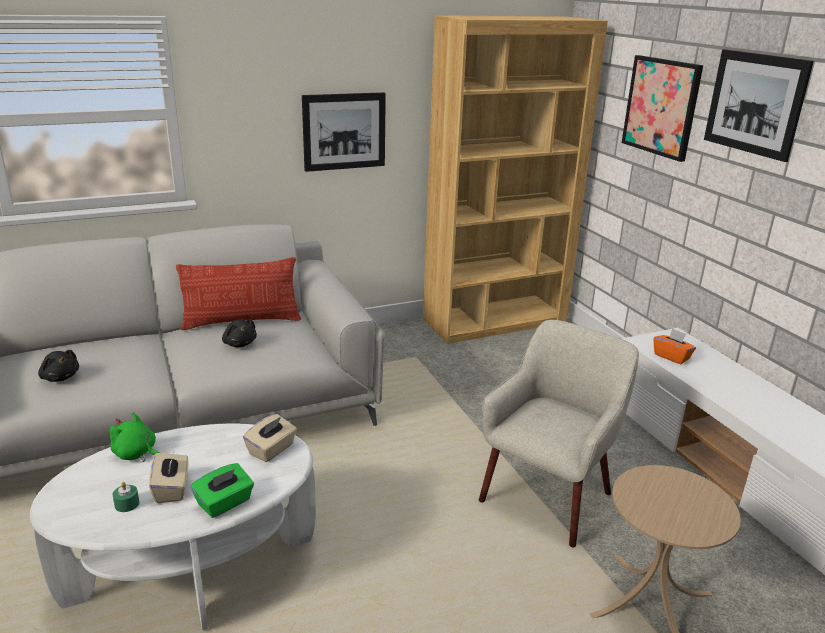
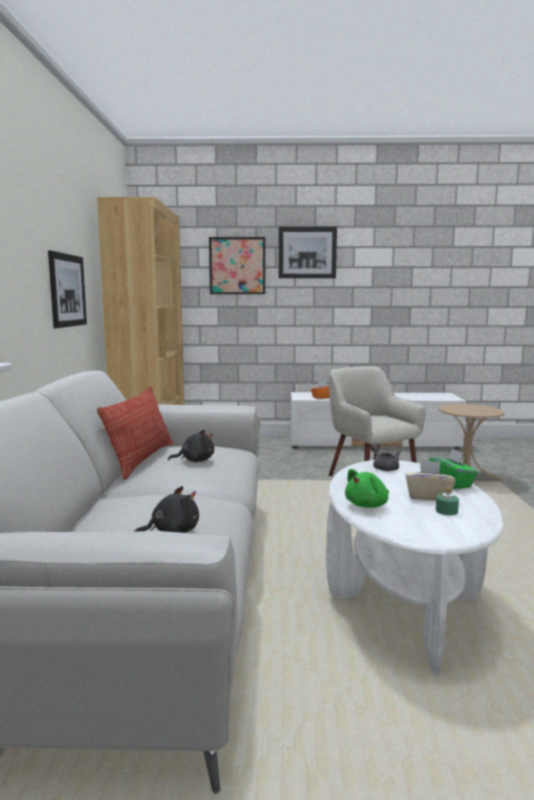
camera: 65 degrees left, 15 degrees down
beige tissue box [243,414,297,462] -> grey teapot [370,443,400,471]

